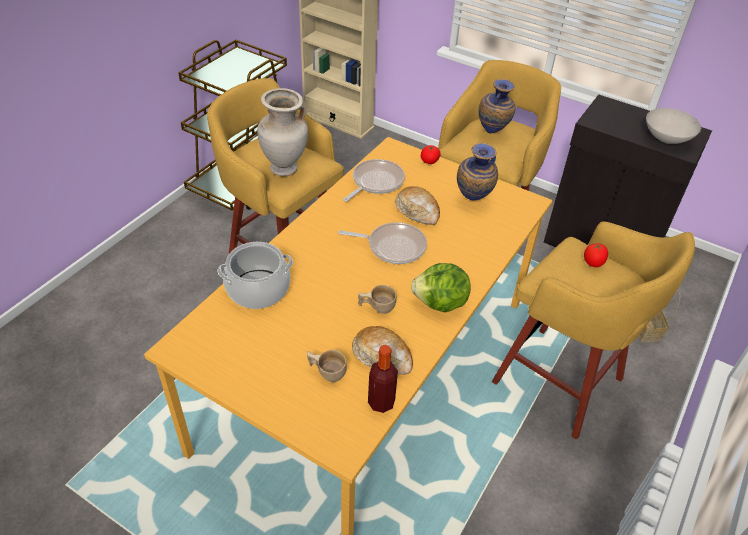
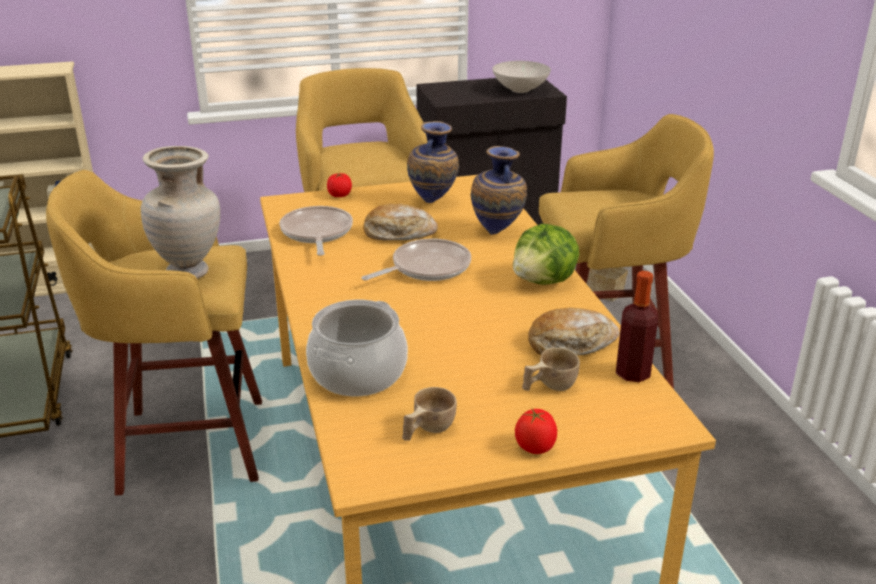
camera: 45 degrees left, 15 degrees down
beige cup [358,285,396,314] -> beige cup moved to [402,387,457,441]
vase [479,79,515,134] -> vase moved to [471,146,527,234]
tomato [584,243,608,267] -> tomato moved to [515,409,557,454]

